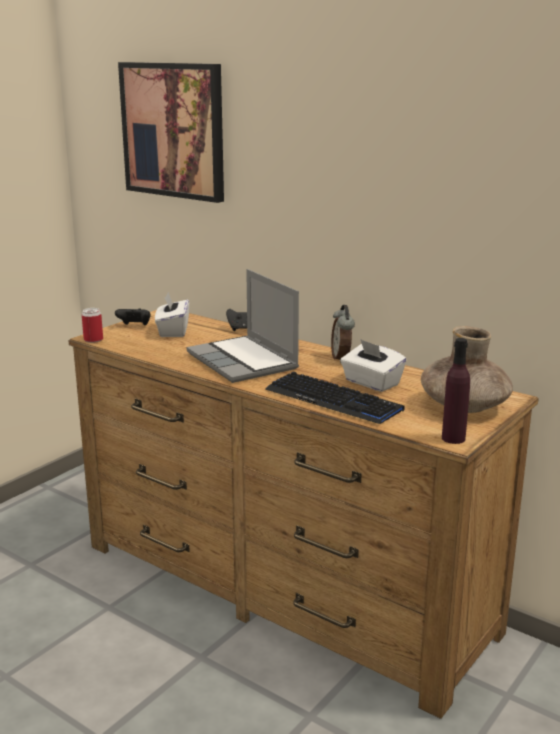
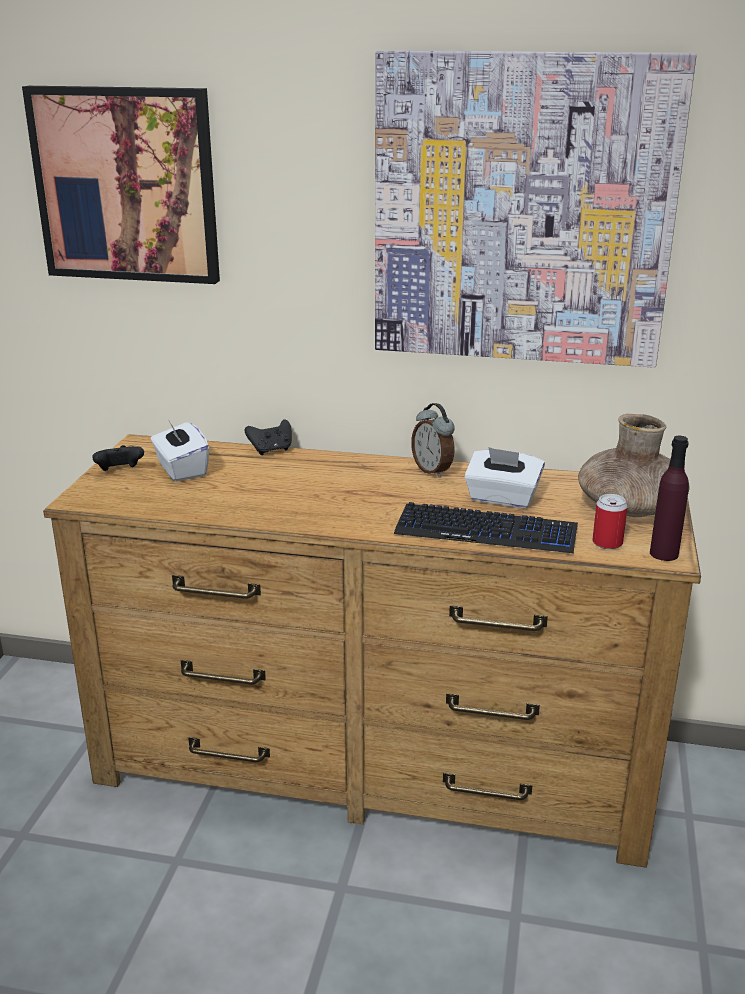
camera: 25 degrees left, 5 degrees up
can [82,308,103,343] -> can moved to [592,494,628,549]
laptop [187,269,299,383] -> none
none -> picture [375,50,696,368]

